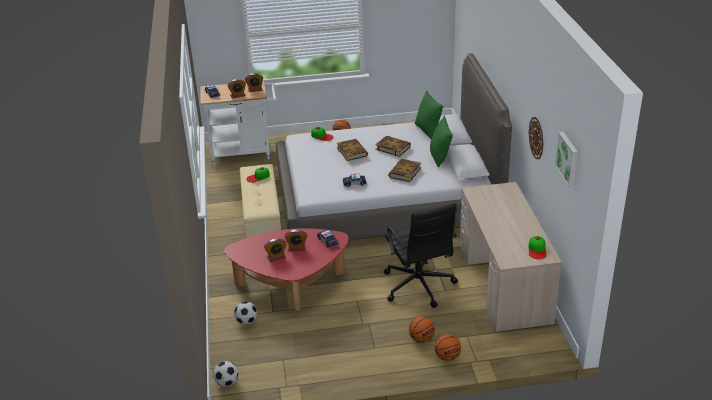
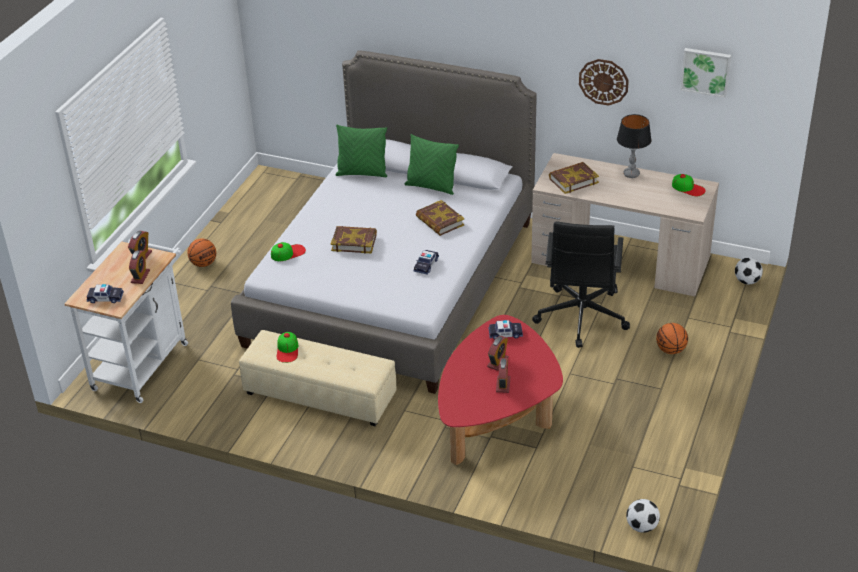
camera: 60 degrees left, 5 degrees up
football [234,301,257,324] -> football moved to [735,257,763,284]
book [375,136,411,157] -> book moved to [549,162,599,194]
black office chair [384,203,458,308] -> black office chair turned 90 degrees clockwise [532,222,630,348]
basketball [435,334,461,361] -> none
none -> table lamp [617,114,651,178]

